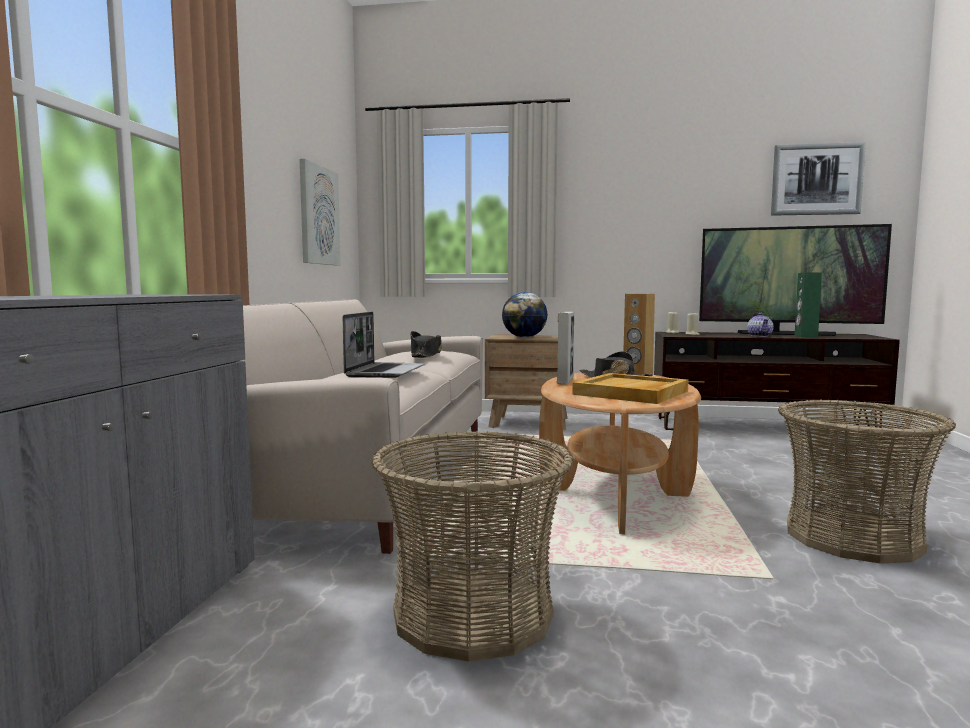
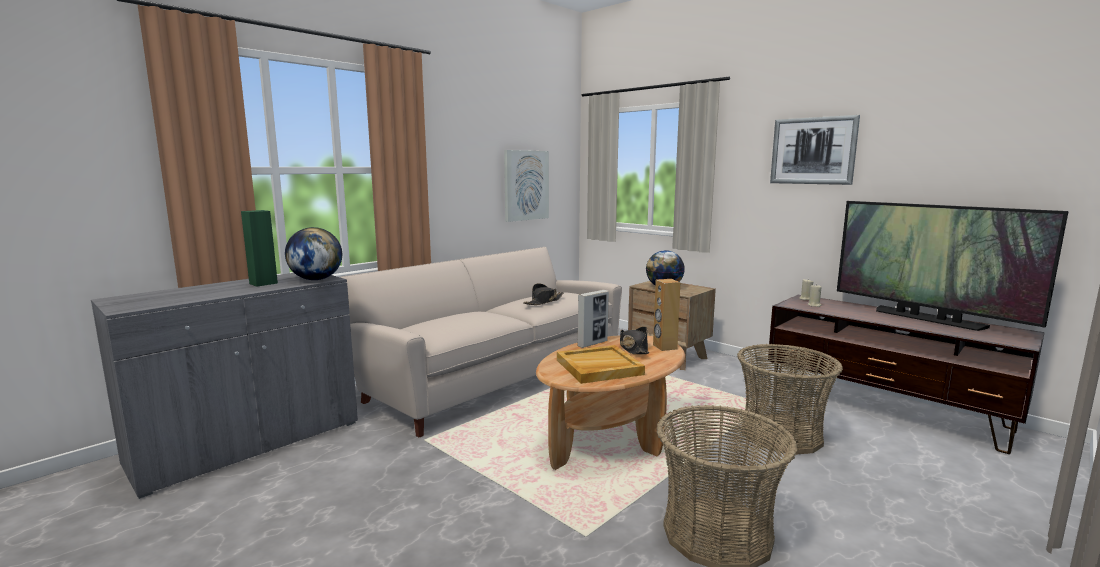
camera: 35 degrees right, 5 degrees up
laptop [343,312,425,378] -> none
basket [371,431,573,662] -> basket moved to [737,344,843,454]
teapot [747,313,773,337] -> none
picture [771,142,866,215] -> picture moved to [770,115,860,185]
green speaker [794,273,822,337] -> green speaker moved to [241,210,278,287]
none -> globe [285,227,342,280]

